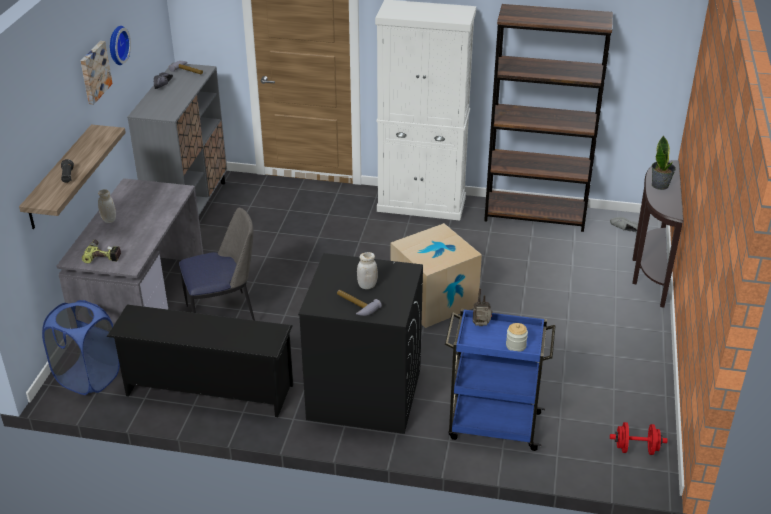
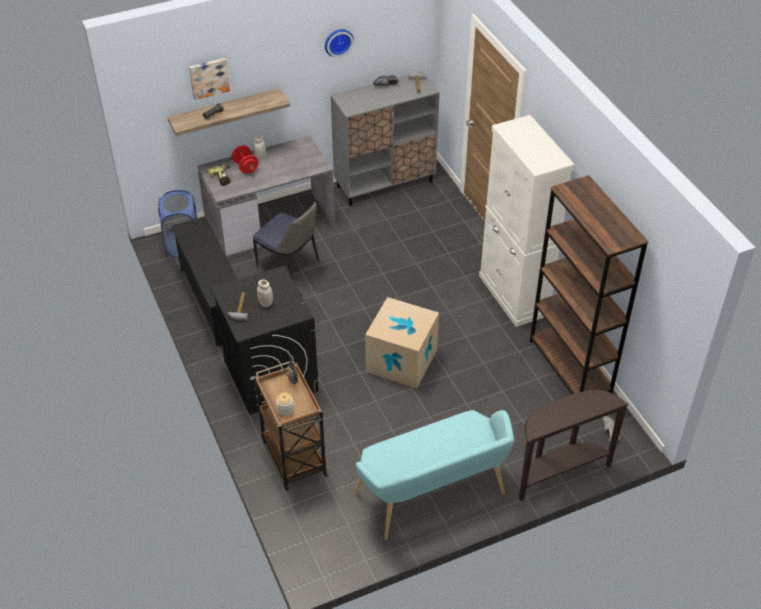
camera: 55 degrees right, 10 degrees up
picture [81,41,113,105] -> picture moved to [189,58,230,100]
blue cart [445,309,555,451] -> brown cart [254,361,328,491]
red dumbbell [610,422,667,455] -> red dumbbell moved to [232,145,258,173]
potted plant [652,135,676,190] -> none
none -> turquoise bench [354,410,515,540]

